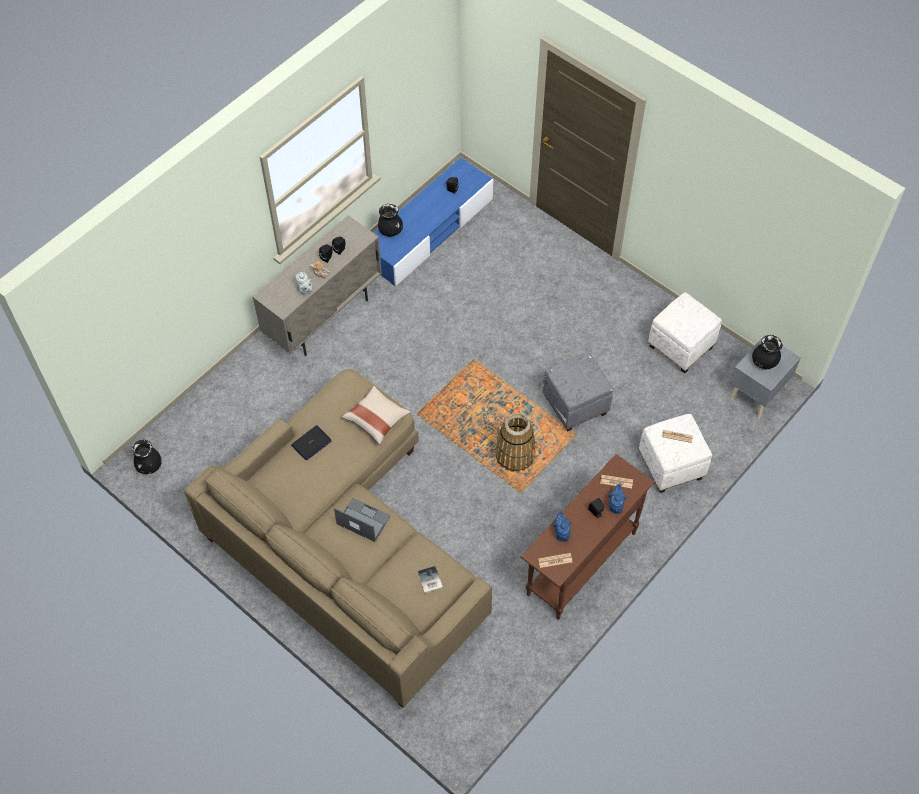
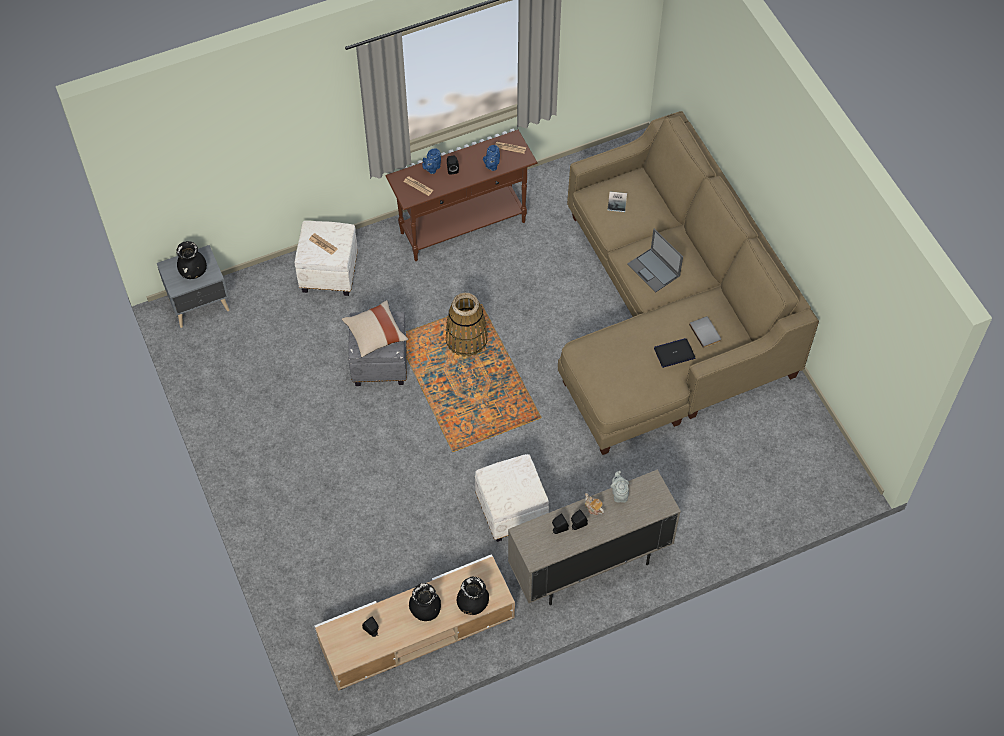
camera: 155 degrees left, 0 degrees up
black vase [132,440,162,474] -> black vase moved to [409,583,441,621]
beige pillow [342,386,411,445] -> beige pillow moved to [342,300,408,357]
blue tv stand [374,158,494,286] -> beige tv stand [315,554,515,691]
white ottoman [648,292,722,373] -> white ottoman moved to [475,454,549,542]
none -> grey book [689,316,721,348]

